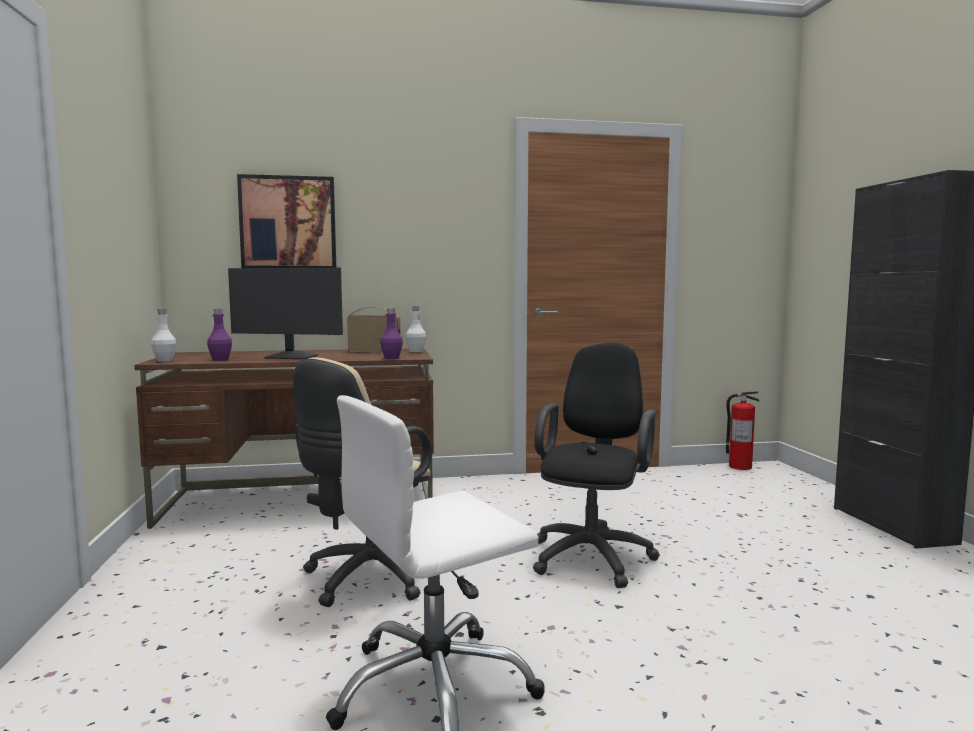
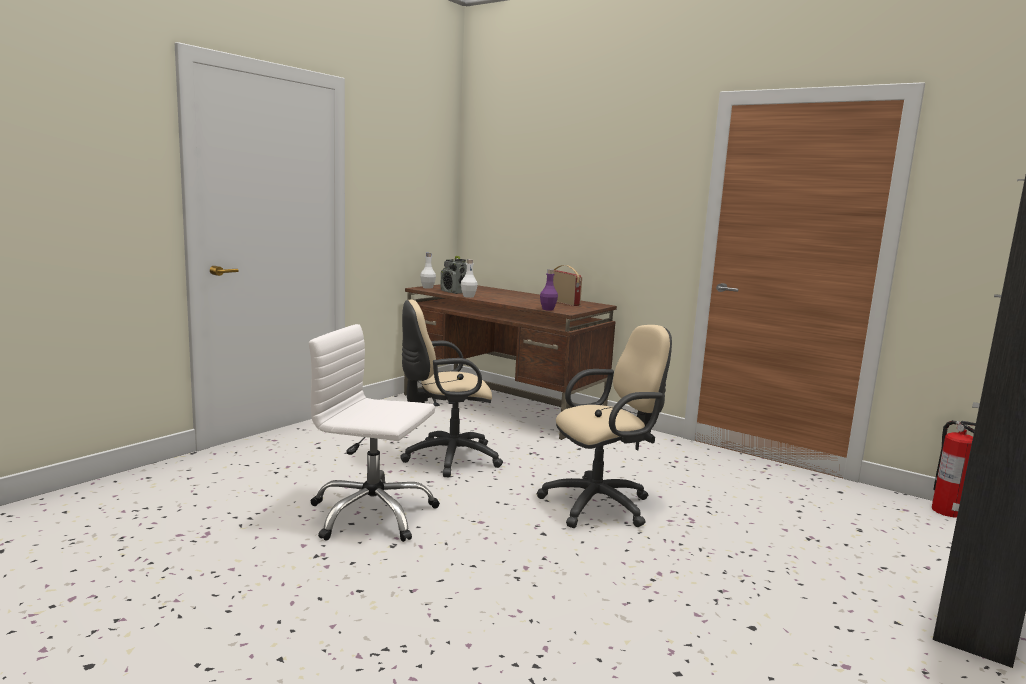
camera: 45 degrees right, 5 degrees up
purple bottle [207,309,232,361] -> radio [440,256,467,294]
monitor [228,268,343,359] -> none
picture [237,174,336,268] -> none
white bottle [406,306,426,352] -> white bottle moved to [461,259,478,298]
black office chair [533,343,660,588] -> beige office chair [537,325,672,528]

